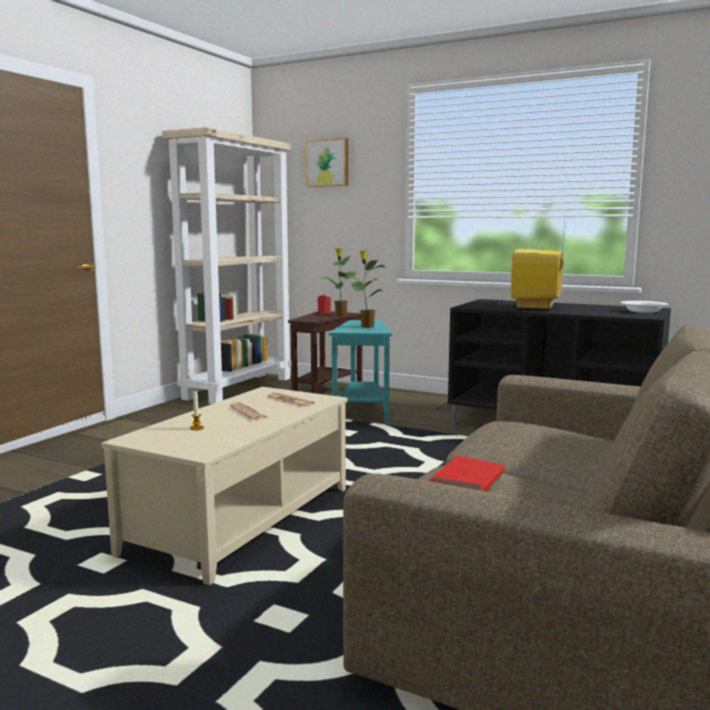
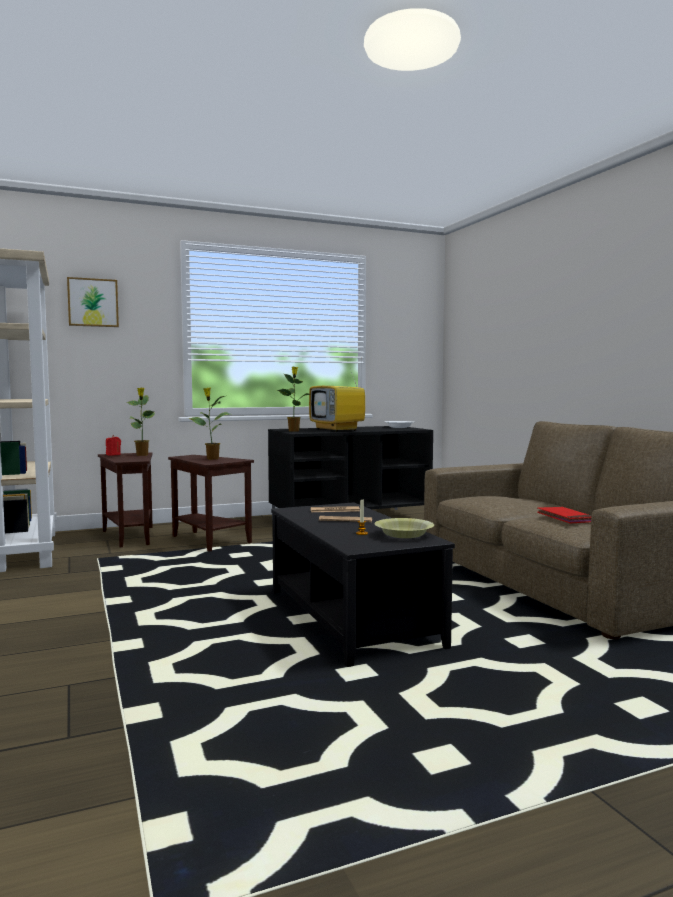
camera: 50 degrees left, 5 degrees down
beige coffee table [102,387,348,585] -> black coffee table [271,502,455,667]
turquoise side table [329,320,393,424] -> brown side table [168,455,254,552]
none -> potted plant [277,367,311,432]
none -> yellow bowl [374,518,434,538]

